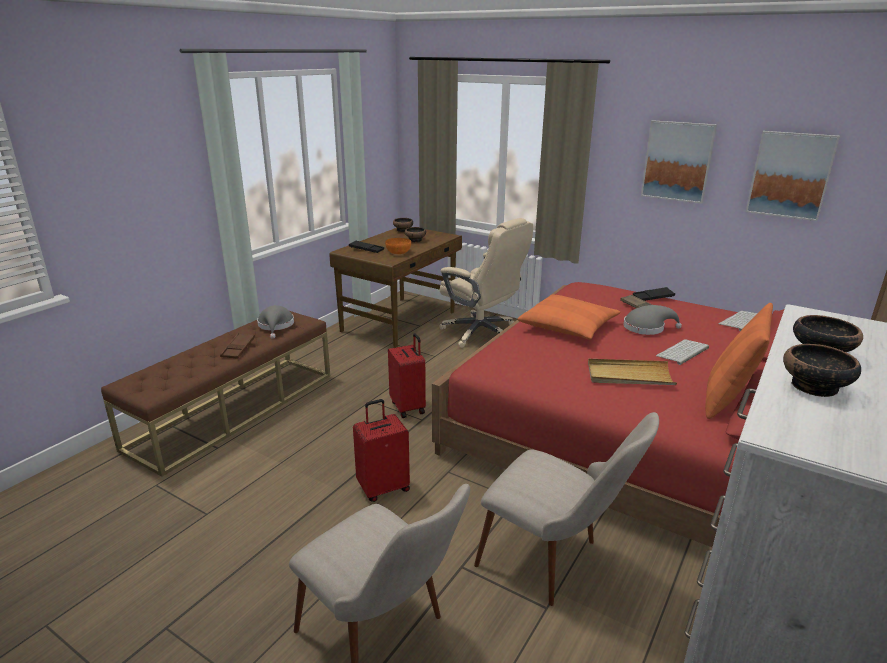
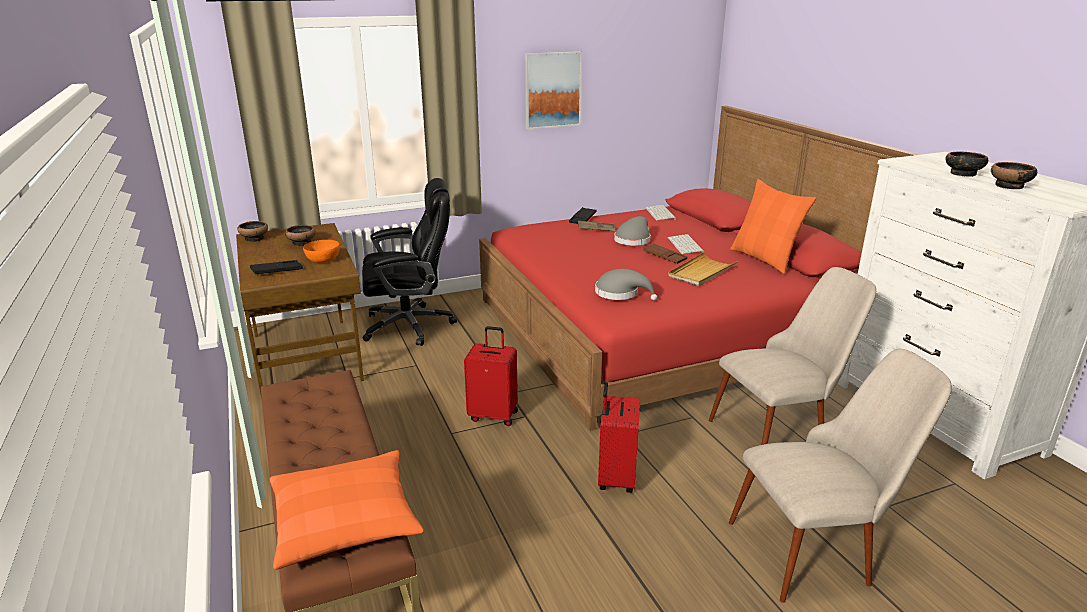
camera: 55 degrees left, 0 degrees up
brown tray [220,333,255,359] -> brown tray moved to [643,243,687,264]
grey hat [257,305,294,339] -> grey hat moved to [595,269,657,301]
beige office chair [439,218,533,348] -> black office chair [362,178,457,346]
orange pillow [517,295,620,340] -> orange pillow moved to [270,450,424,570]
picture [746,131,840,221] -> none

